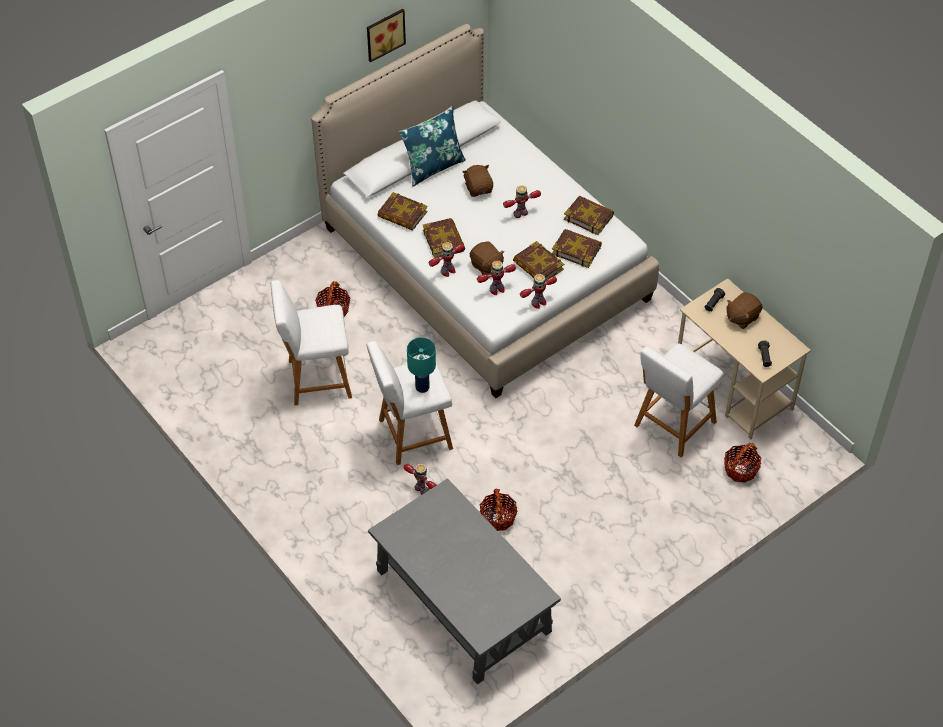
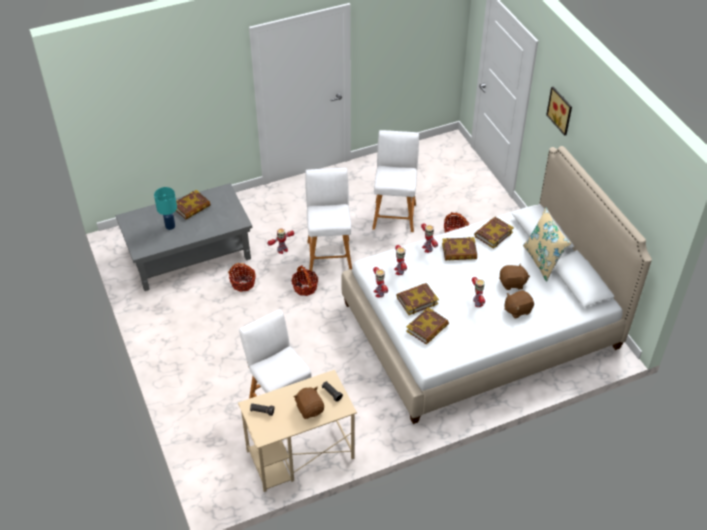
camera: 105 degrees right, 5 degrees down
picture [367,9,406,62] -> picture moved to [546,87,572,136]
blue pillow [399,106,466,186] -> beige pillow [523,208,571,282]
turquoise table lamp [407,337,436,393] -> turquoise table lamp moved to [154,187,177,230]
brown plush toy [470,241,505,275] -> brown plush toy moved to [504,290,534,319]
book [564,196,614,235] -> book moved to [176,190,211,219]
basket [724,443,761,483] -> basket moved to [291,265,319,296]

